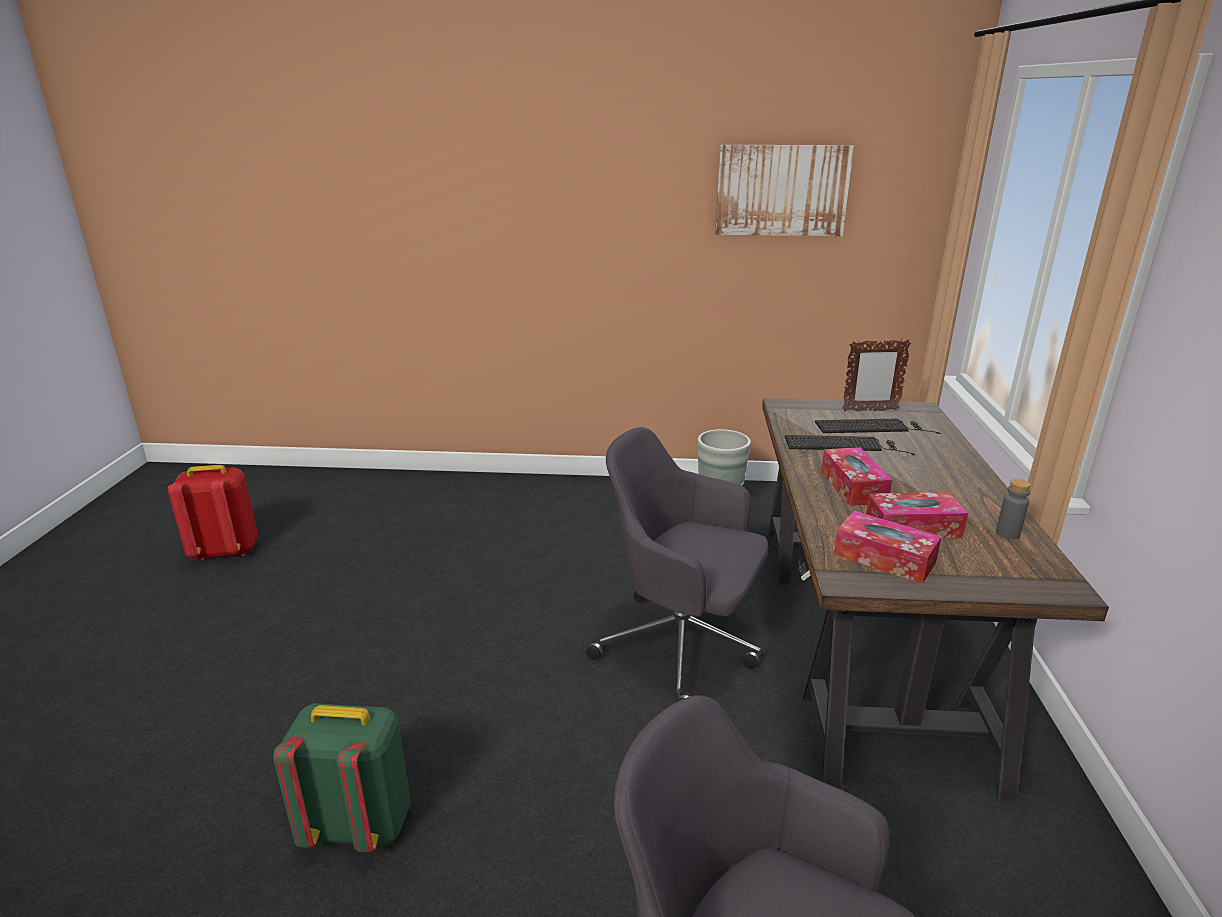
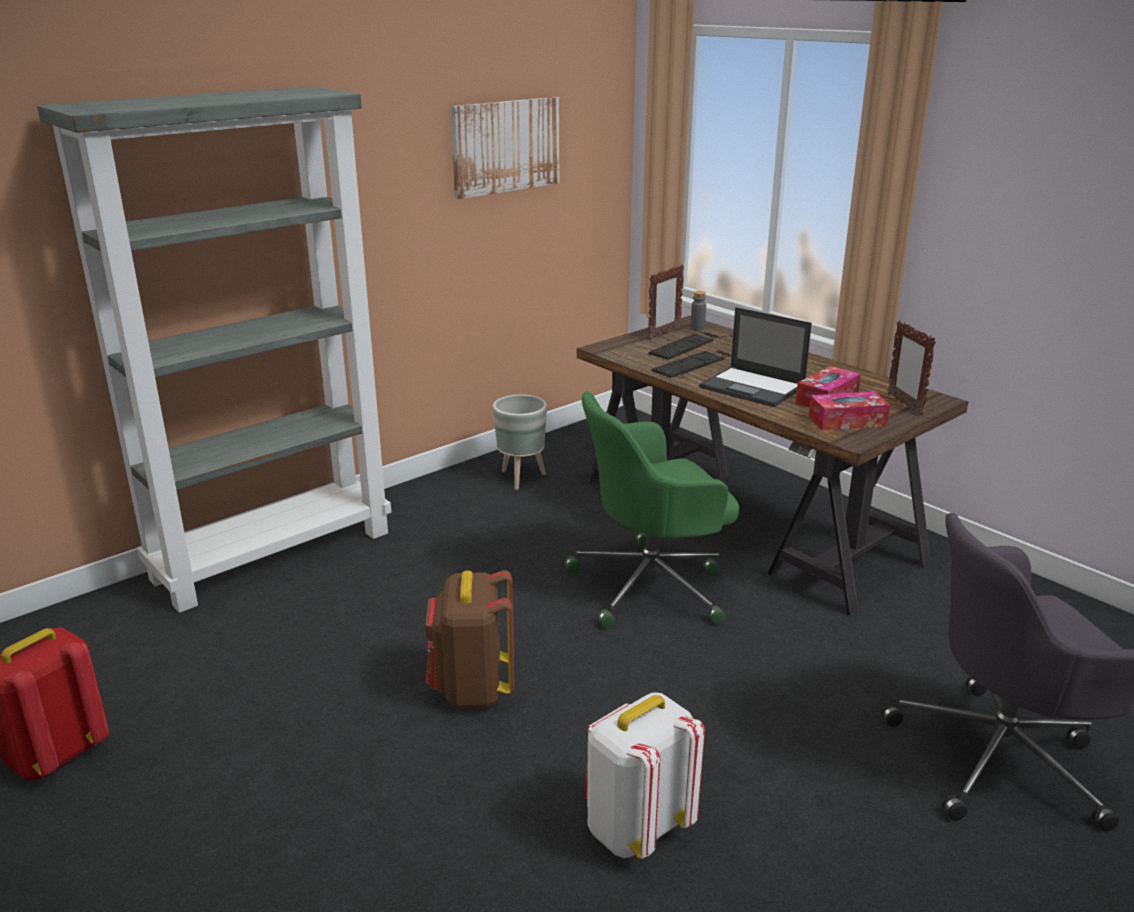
camera: 45 degrees left, 0 degrees up
green backpack [273,703,411,853] -> white backpack [584,692,705,859]
grey office chair [586,427,769,702] -> green office chair [565,391,739,629]
tissue box [821,447,892,506] -> laptop [699,307,812,407]
grey bottle [996,479,1031,539] -> grey bottle moved to [691,291,706,330]
none -> grey bookcase [37,87,391,613]
none -> brown backpack [425,570,514,709]
none -> picture frame [888,320,936,415]

